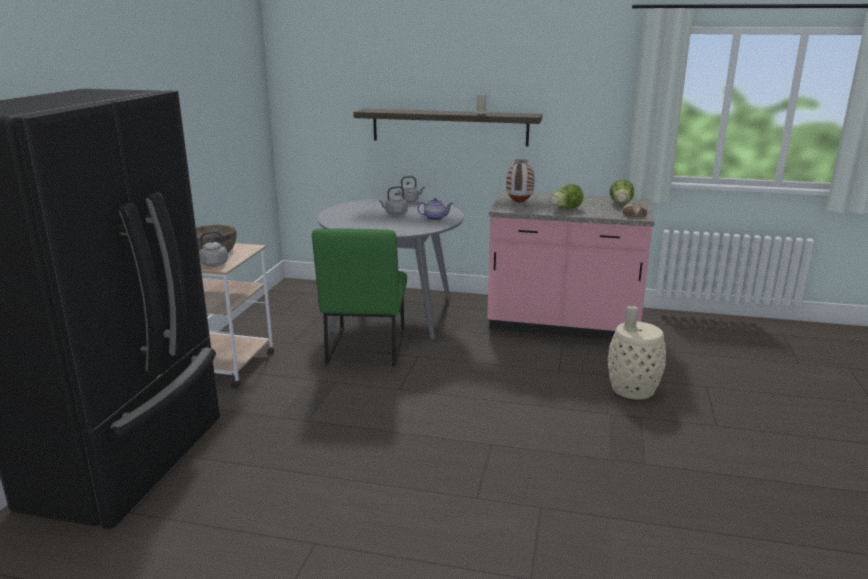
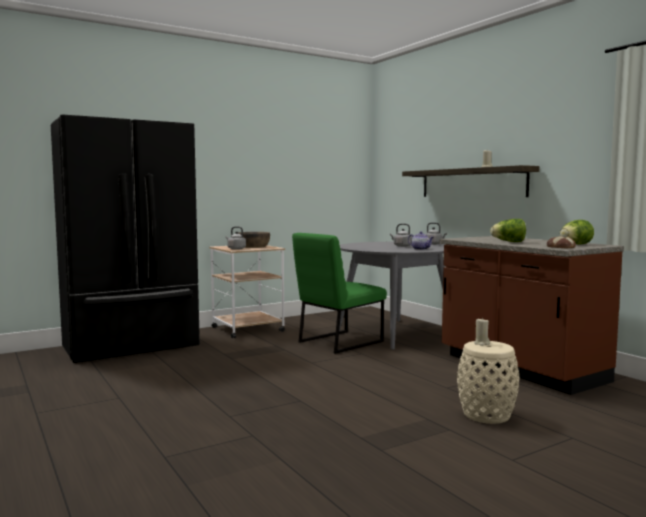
camera: 45 degrees right, 15 degrees down
pink counter [487,191,655,340] -> brown counter [440,236,624,395]
vase [506,159,534,203] -> none

